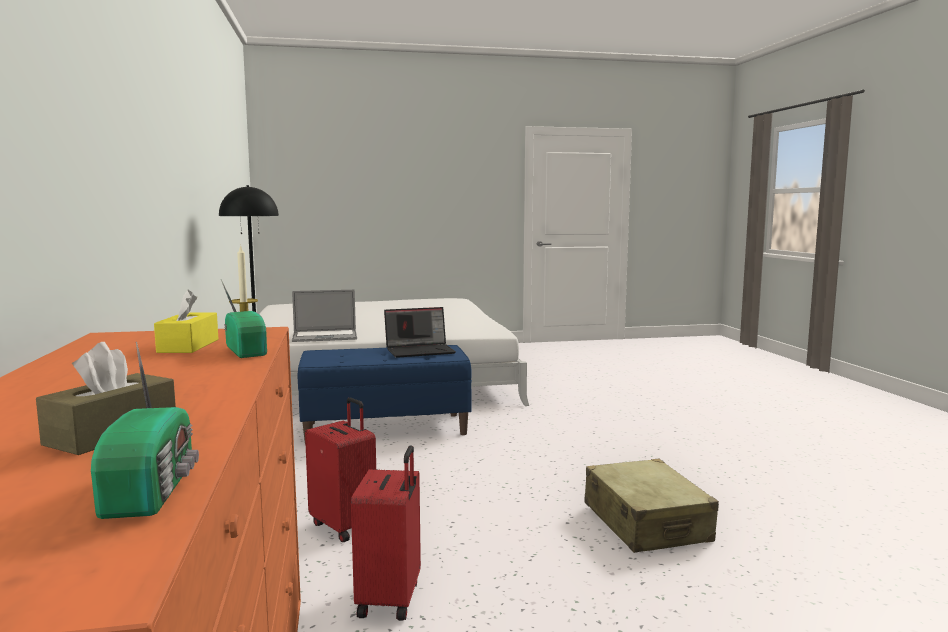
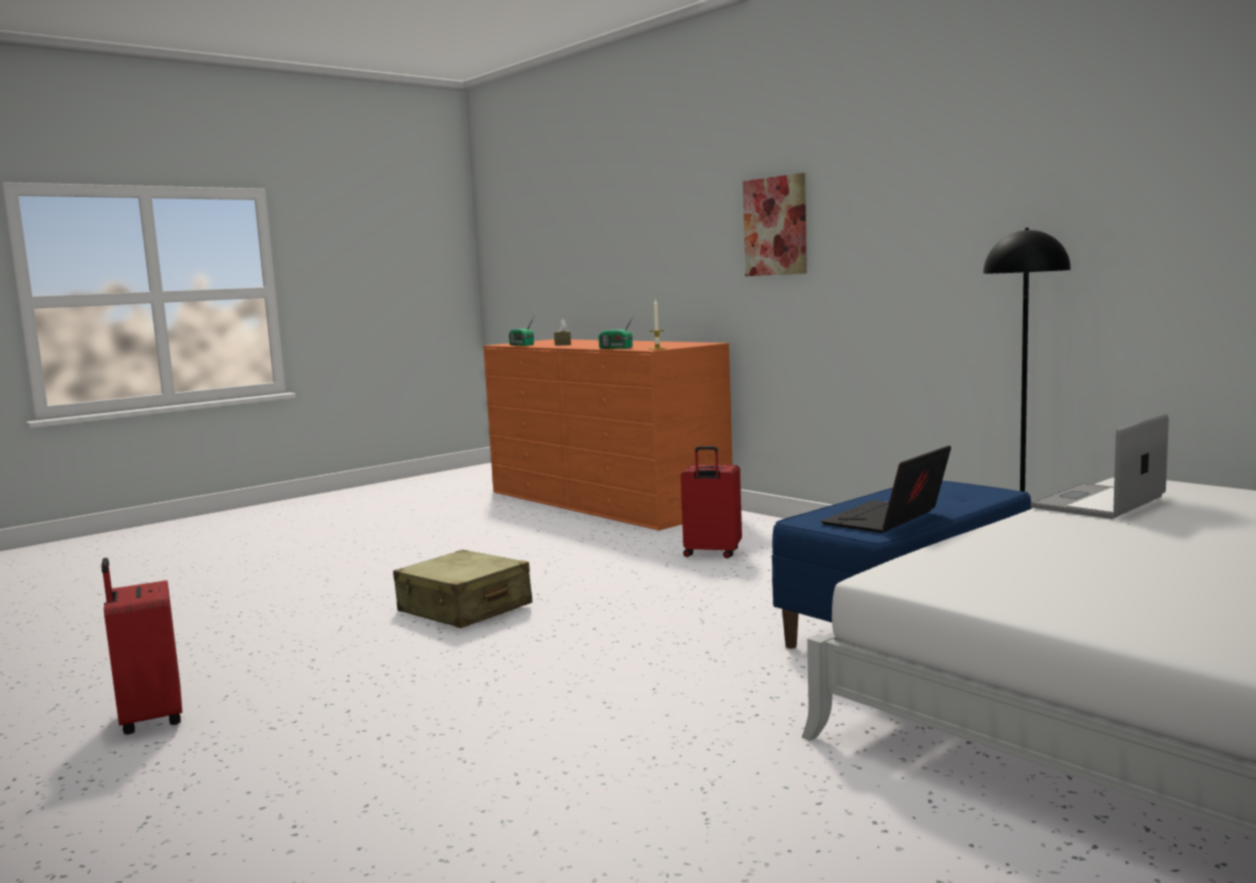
camera: 150 degrees right, 0 degrees up
yellow tissue box [154,289,218,353] -> none
red suitcase [351,445,421,621] -> red suitcase moved to [101,558,182,735]
none -> picture [743,173,807,276]

